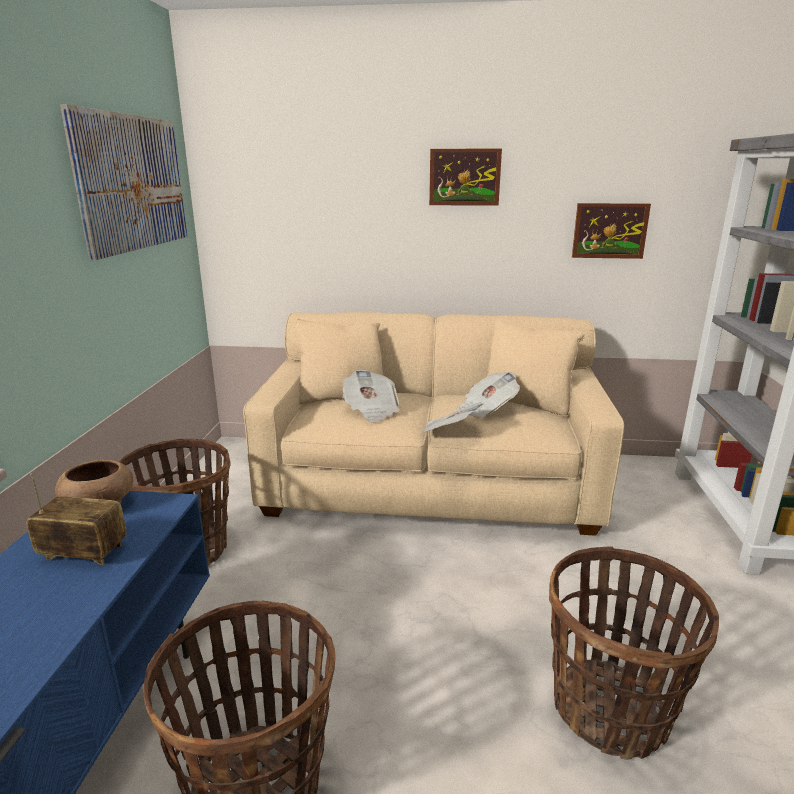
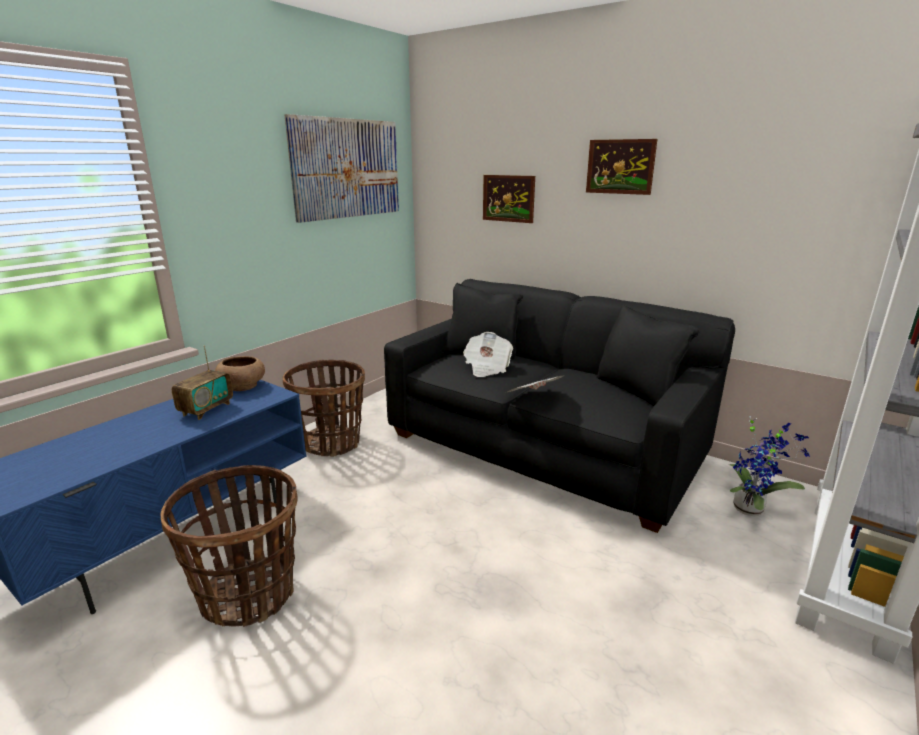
camera: 30 degrees right, 0 degrees up
radio [27,473,127,565] -> radio turned 75 degrees clockwise [172,346,233,420]
beige sofa [243,312,624,536] -> black sofa [384,279,735,533]
newspaper [456,372,520,418] -> none
basket [549,546,719,760] -> none
picture [572,203,651,259] -> picture moved to [483,175,535,223]
none -> potted plant [729,416,810,516]

